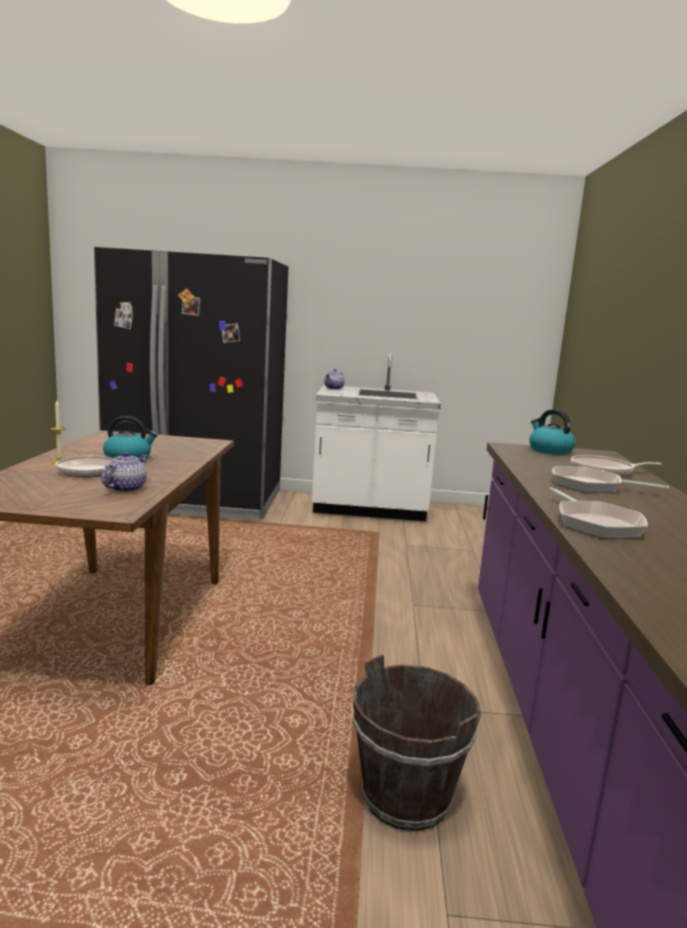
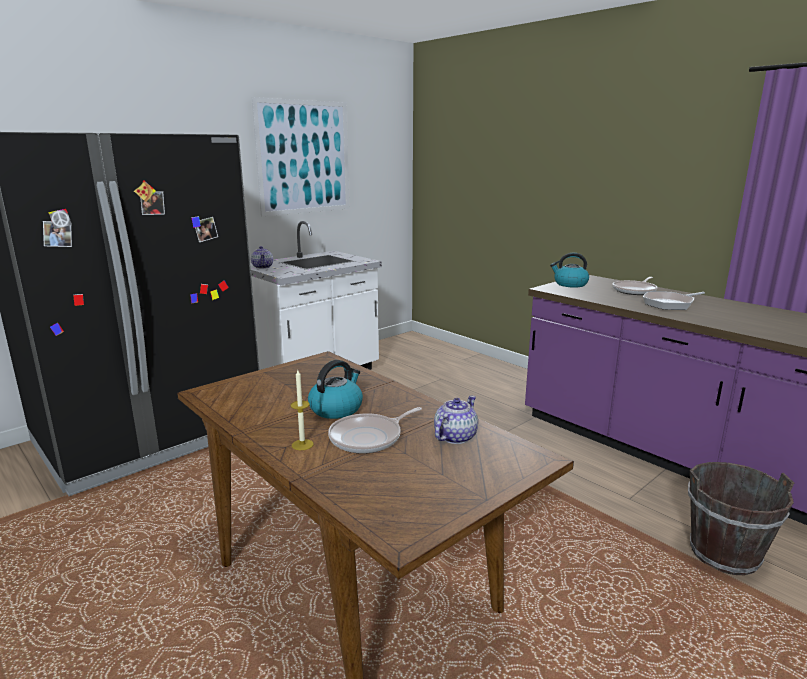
camera: 45 degrees left, 5 degrees up
teapot [102,452,148,492] -> teapot turned 60 degrees clockwise [434,396,478,444]
frying pan [550,488,648,539] -> none
none -> picture [252,97,349,216]

